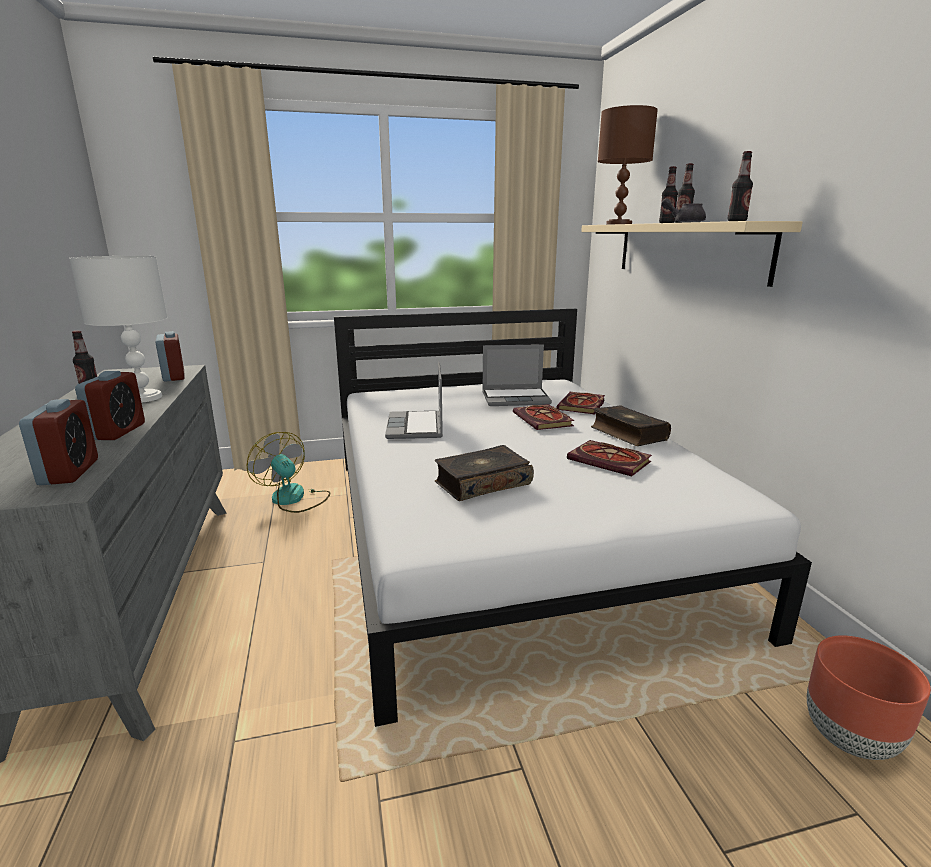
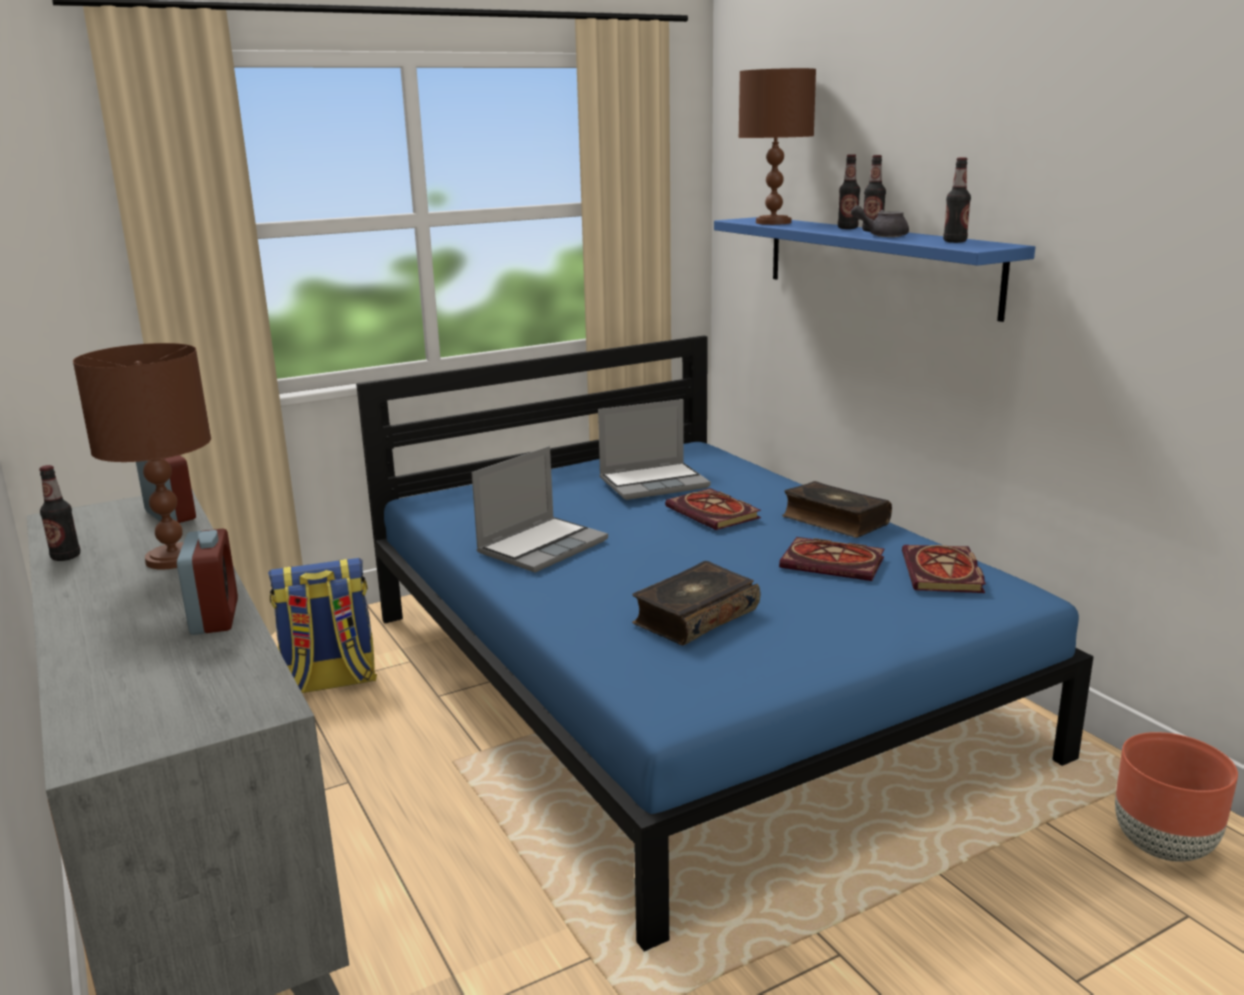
camera: 15 degrees left, 0 degrees up
alarm clock [19,399,98,485] -> none
white table lamp [69,256,168,403] -> brown table lamp [73,343,211,570]
fan [247,432,330,513] -> backpack [268,558,377,693]
white bed [334,309,812,727] -> blue bed [356,335,1094,952]
laptop [385,362,443,439] -> laptop turned 120 degrees counterclockwise [472,446,608,572]
book [556,392,605,414] -> book moved to [902,545,986,593]
beige shelf [581,221,803,287] -> blue shelf [714,217,1035,322]

